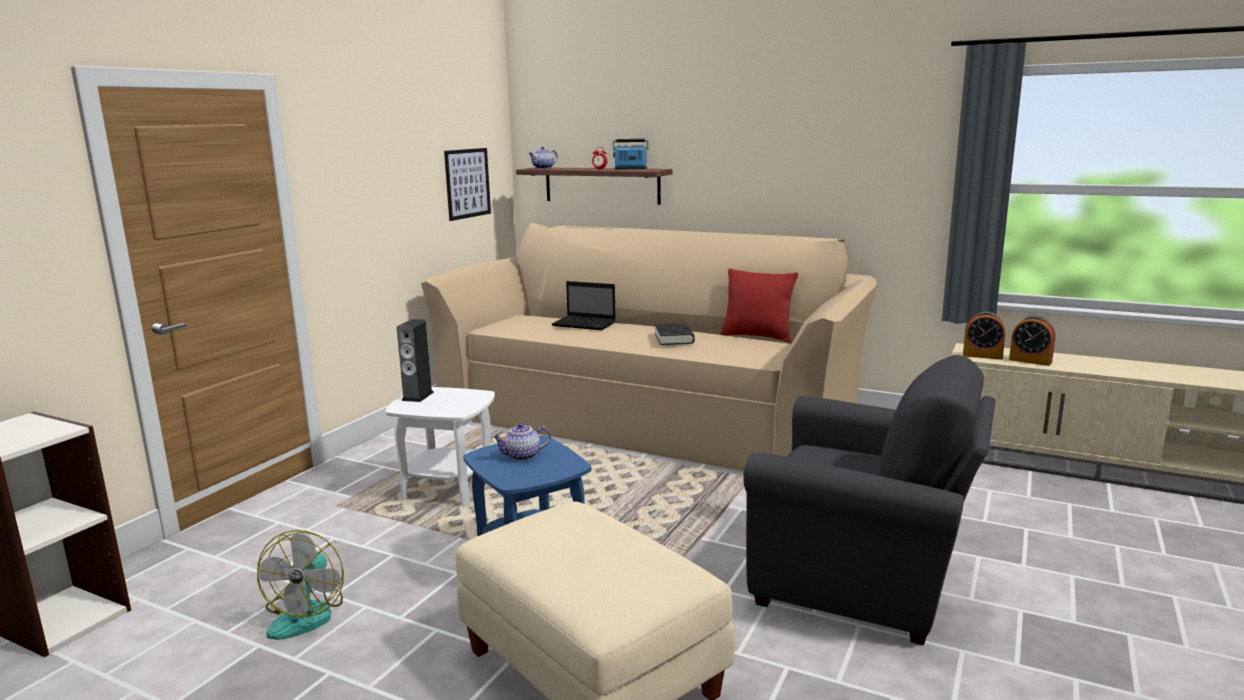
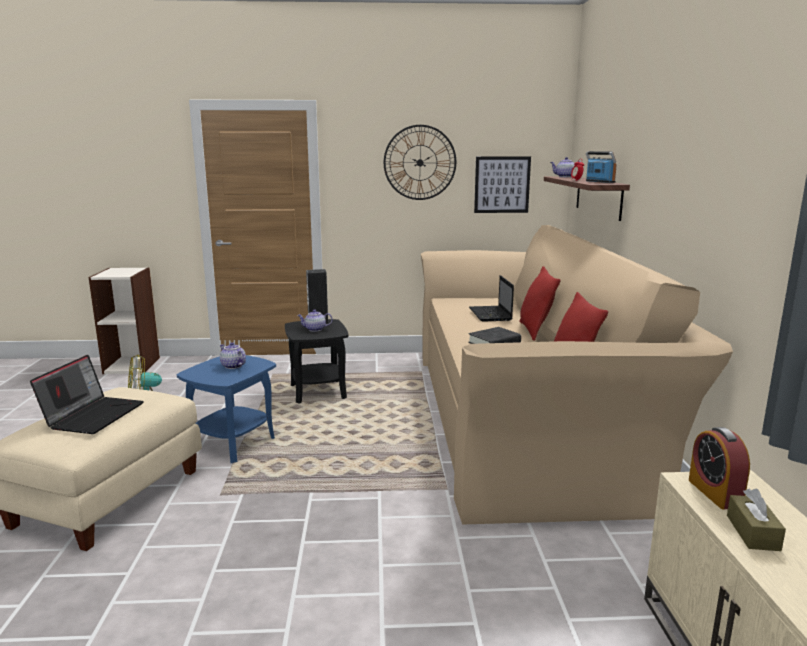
camera: 60 degrees right, 0 degrees up
white side table [385,387,495,507] -> black side table [285,319,349,404]
grey armchair [743,355,996,646] -> none
alarm clock [1009,315,1055,366] -> brown tissue box [727,488,786,551]
none -> laptop [30,355,144,434]
none -> teapot [297,309,333,332]
none -> wall clock [384,125,456,200]
none -> red pillow [519,266,561,341]

